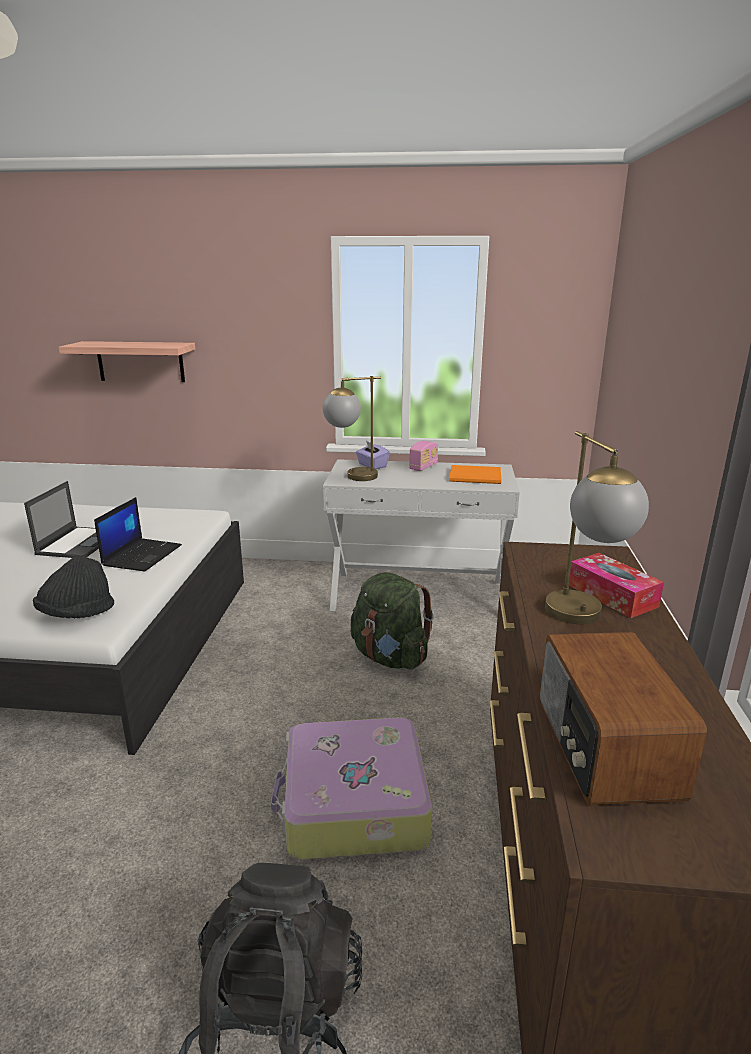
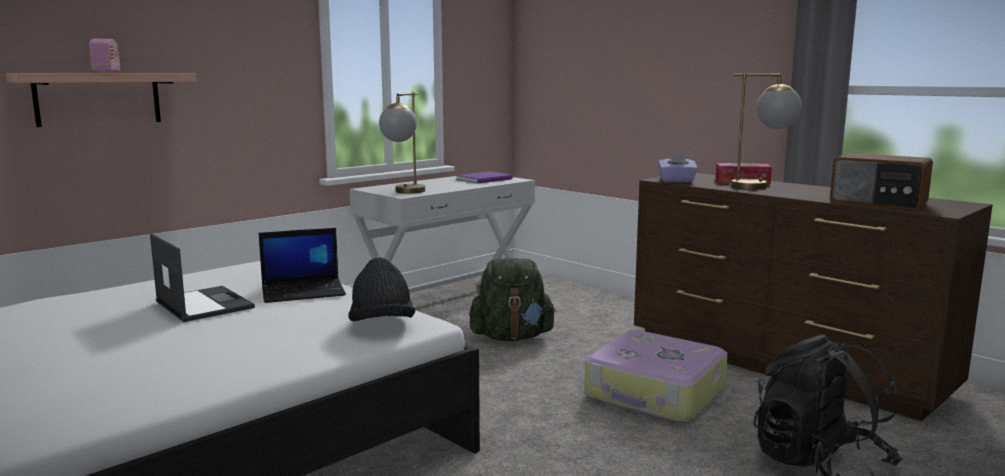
camera: 50 degrees left, 10 degrees down
laptop [94,497,182,572] -> laptop turned 105 degrees clockwise [259,228,346,303]
purple tissue box [356,441,390,469] -> purple tissue box moved to [658,153,698,182]
radio [409,441,438,471] -> radio moved to [89,39,120,73]
orange book [449,465,501,484] -> purple book [456,171,512,183]

